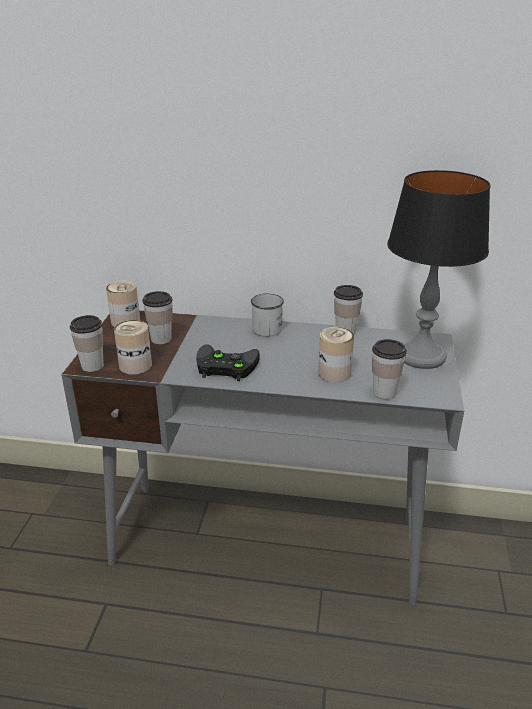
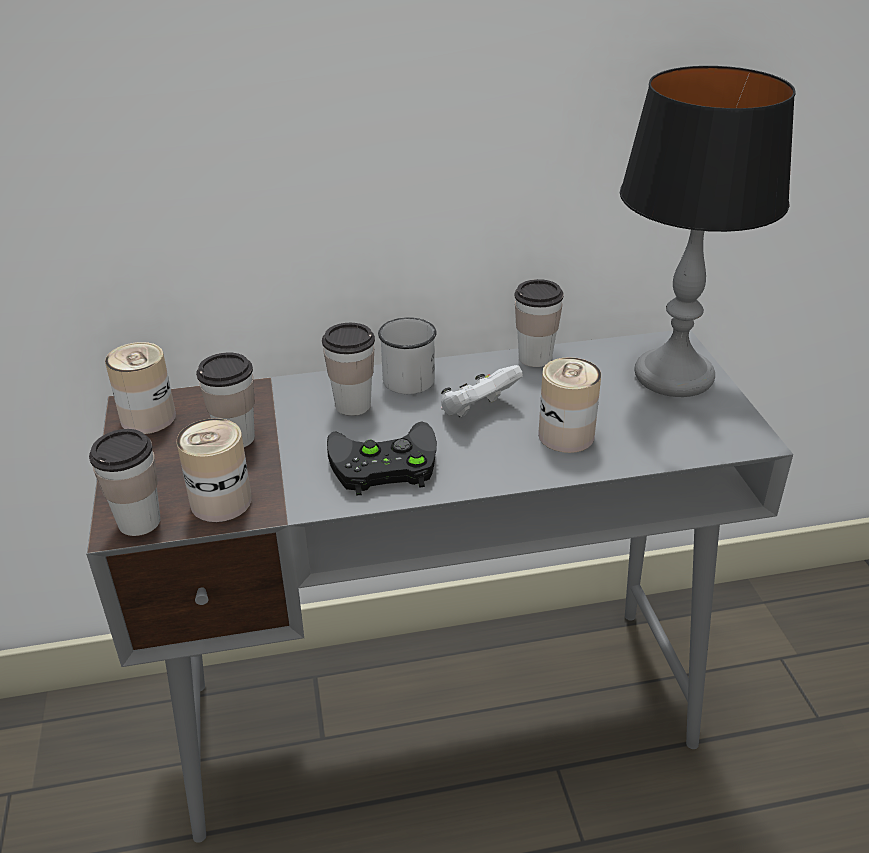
camera: 20 degrees left, 5 degrees up
cup [372,339,407,399] -> cup moved to [322,323,375,416]
none -> white game controller [441,365,523,418]

